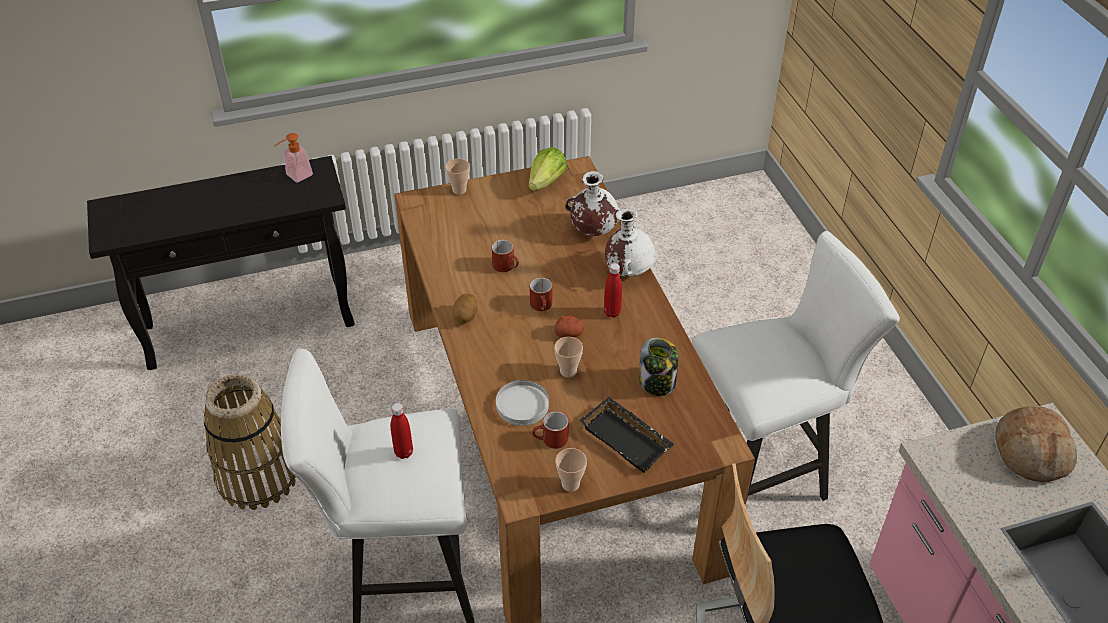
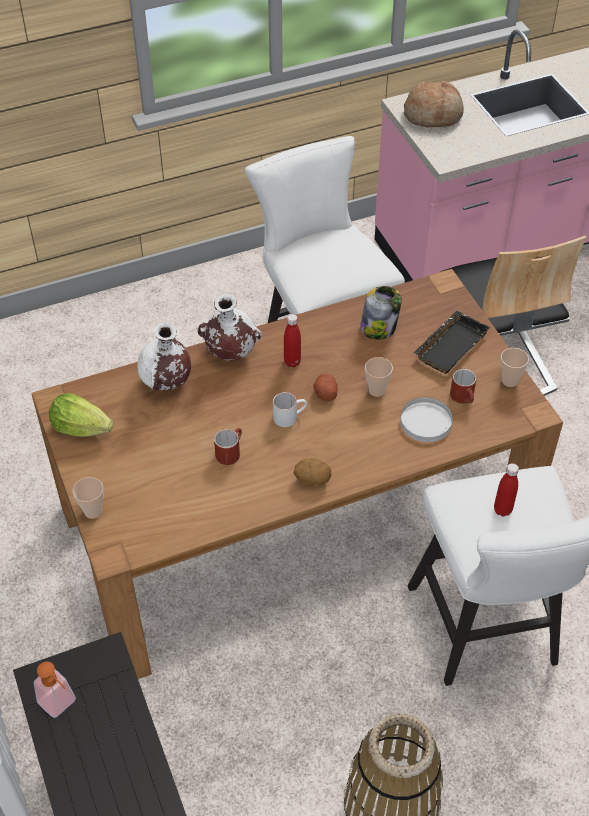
camera: 95 degrees left, 5 degrees up
red mug [530,278,552,311] -> white mug [273,392,307,427]

